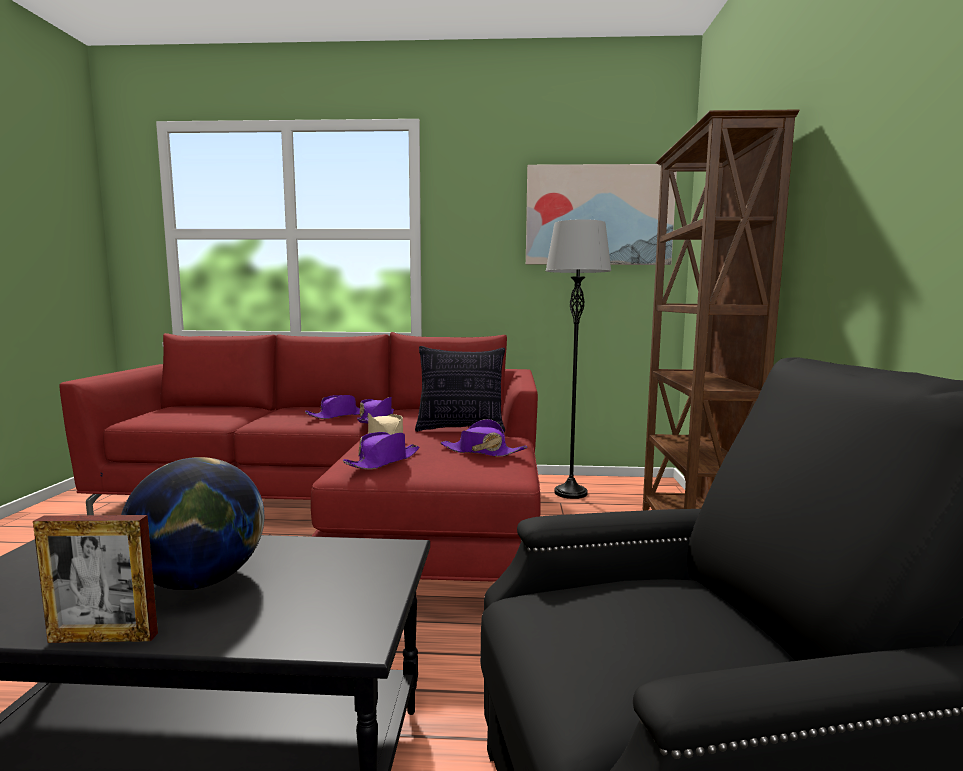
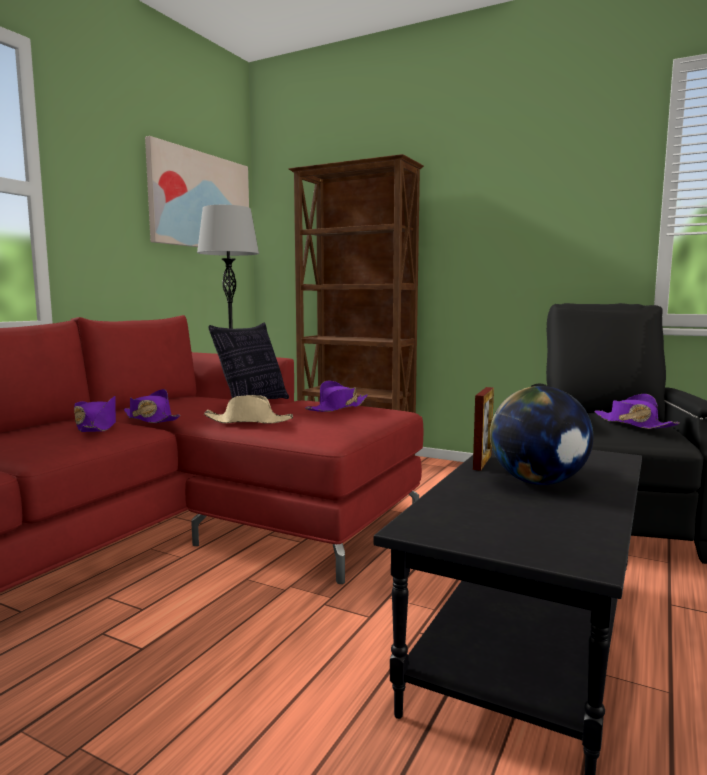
camera: 65 degrees left, 0 degrees up
picture frame [33,515,158,643] -> picture frame moved to [473,387,494,471]
purple hat [343,432,419,470] -> purple hat moved to [594,394,680,429]

